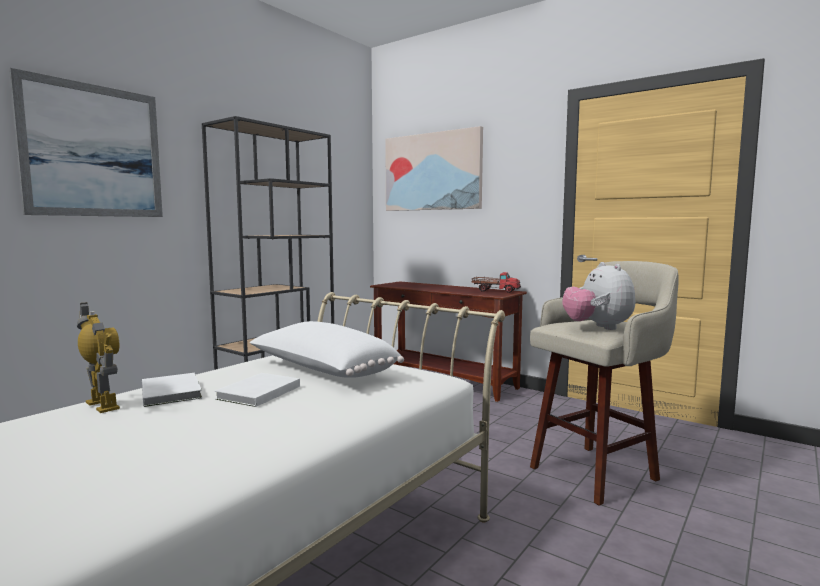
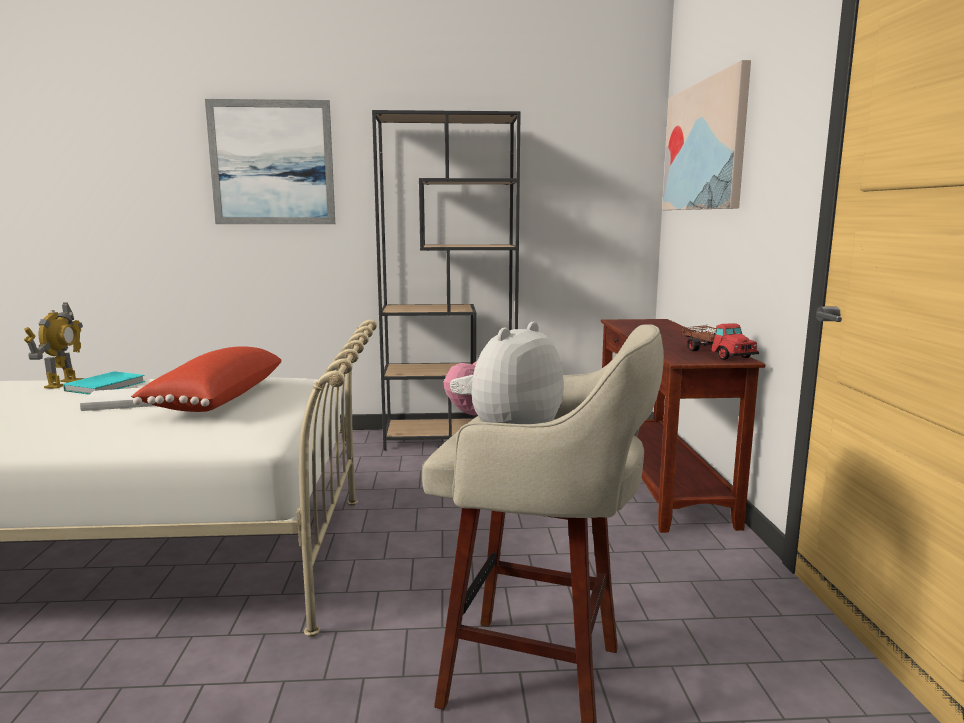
camera: 50 degrees right, 5 degrees up
white book [142,373,202,407] -> turquoise book [63,371,145,395]
white pillow [250,321,404,378] -> red pillow [131,346,282,412]

